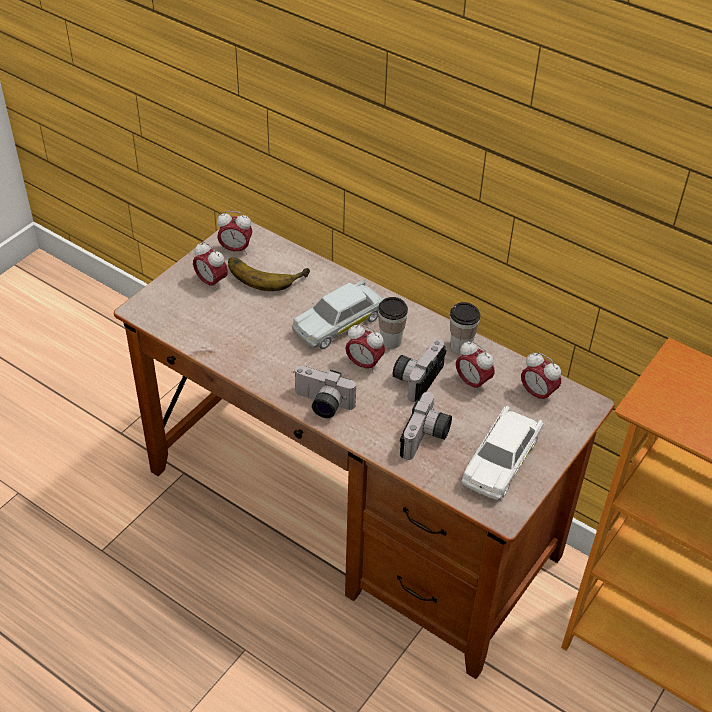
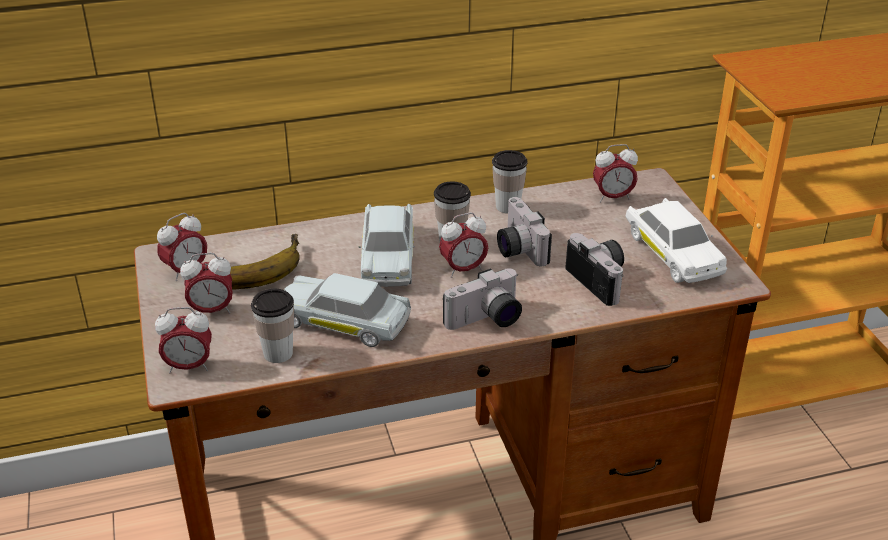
camera: 50 degrees left, 10 degrees down
alarm clock [456,341,495,394] -> alarm clock moved to [155,307,212,374]
none -> cup [251,289,294,363]
none -> white toy car [284,273,411,347]

